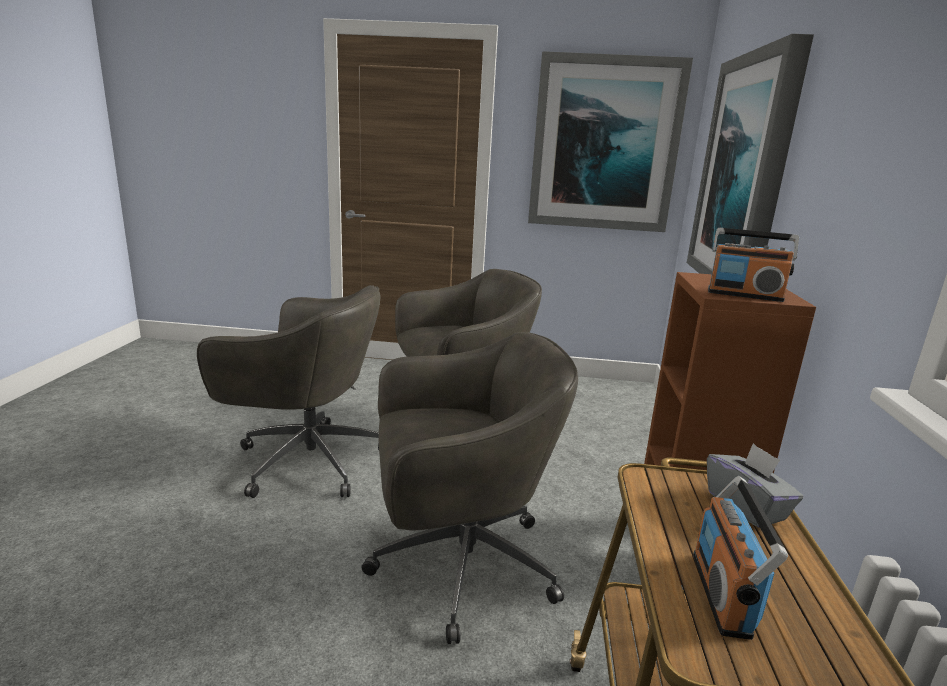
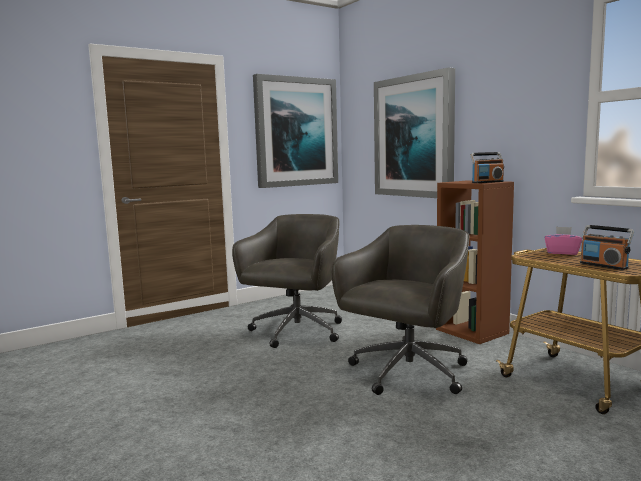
camera: 40 degrees left, 10 degrees down
grey office chair [197,285,381,498] -> none
grey tissue box [707,443,803,528] -> pink tissue box [545,227,582,255]

